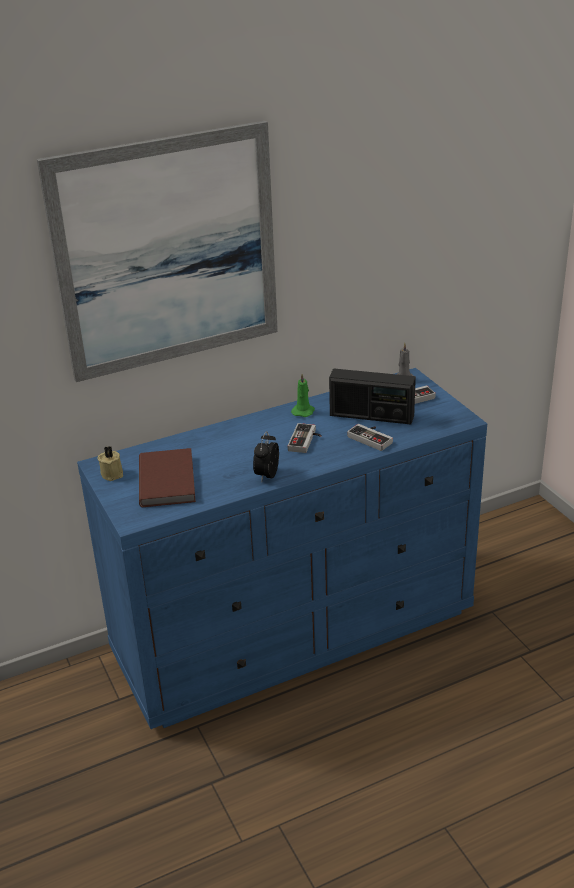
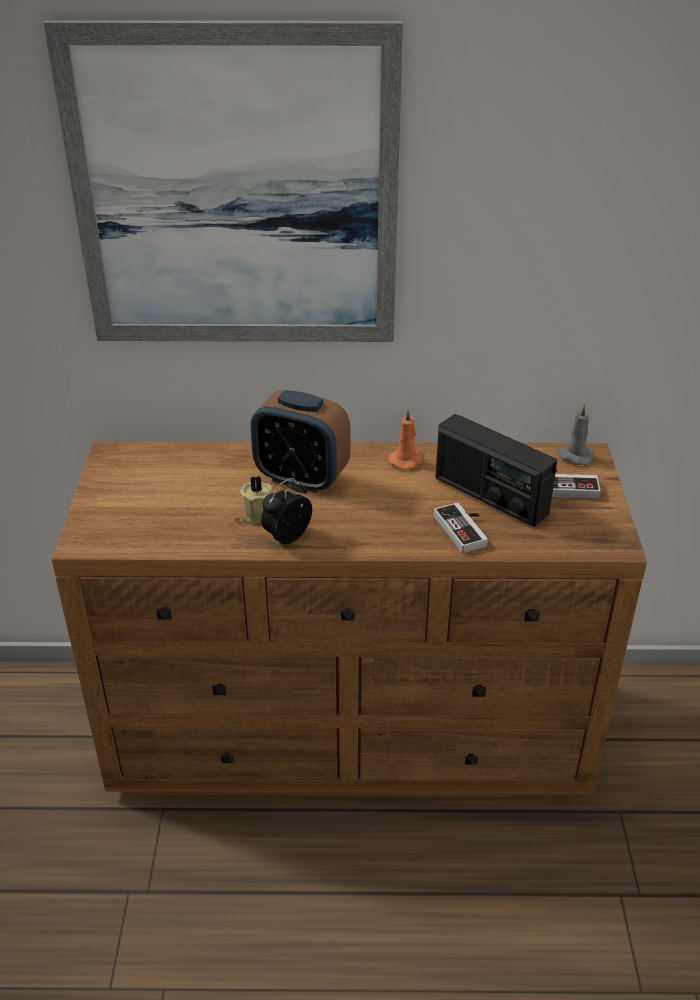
camera: 25 degrees right, 5 degrees up
blue dresser [77,368,487,729] -> brown dresser [52,441,647,797]
beige candle [98,446,123,481] -> beige candle moved to [240,475,272,524]
brown book [139,448,196,507] -> none
game controller [288,423,322,453] -> none
green candle [291,374,315,417] -> orange candle [389,408,423,470]
none -> alarm clock [250,390,350,493]

